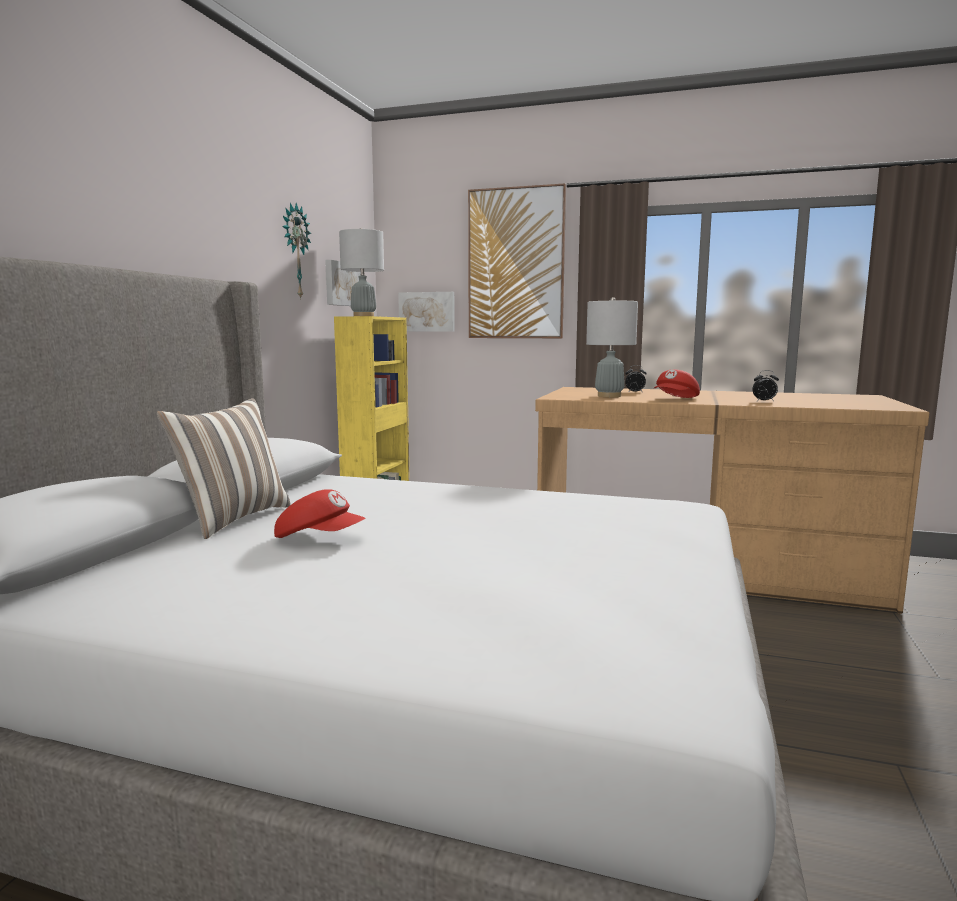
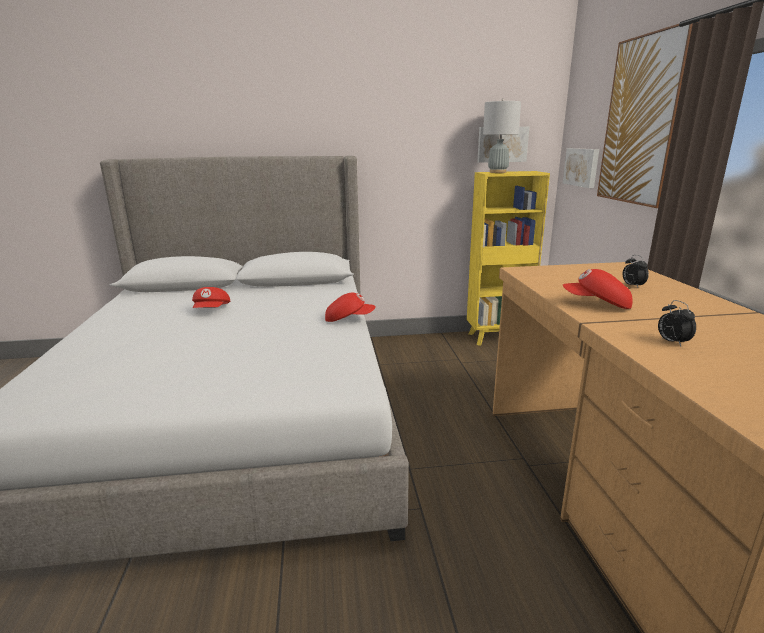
camera: 65 degrees right, 10 degrees up
pillow [157,398,291,539] -> none
wall clock [282,203,311,300] -> none
grey table lamp [586,297,638,397] -> none
none -> red cap [325,292,376,322]

